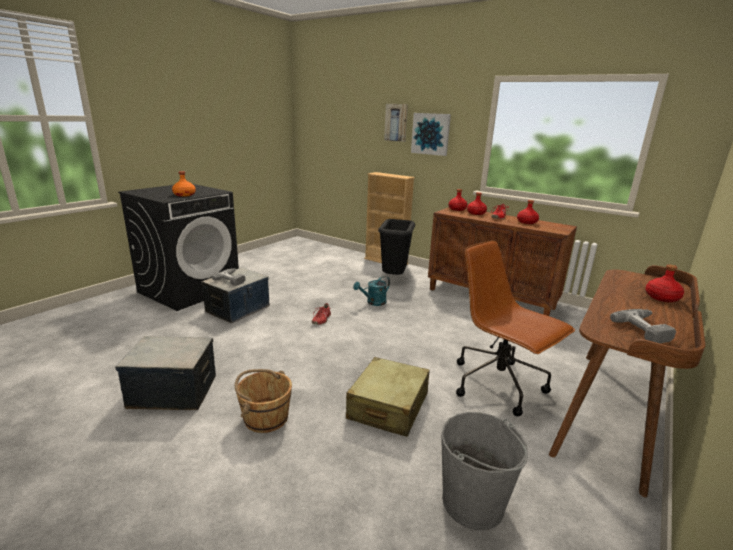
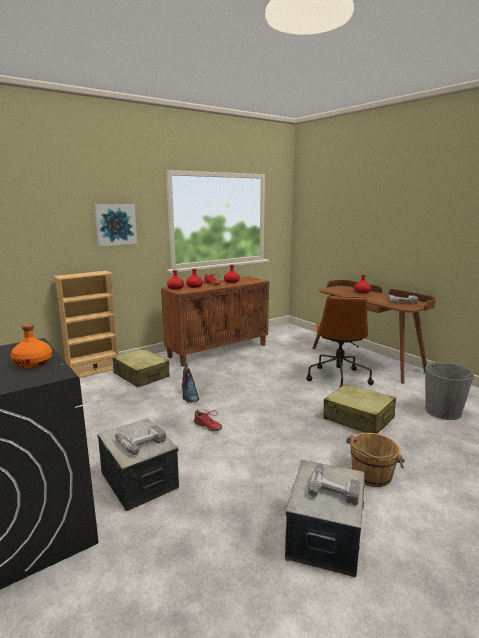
camera: 70 degrees left, 5 degrees down
turquoise watering can [353,276,390,306] -> boot [182,363,199,403]
black trash can [378,219,415,275] -> beige suitcase [113,349,169,387]
picture [384,104,408,142] -> none
brown office chair [456,241,575,416] -> brown office chair turned 60 degrees counterclockwise [306,296,374,387]
none -> power drill [308,463,360,505]

